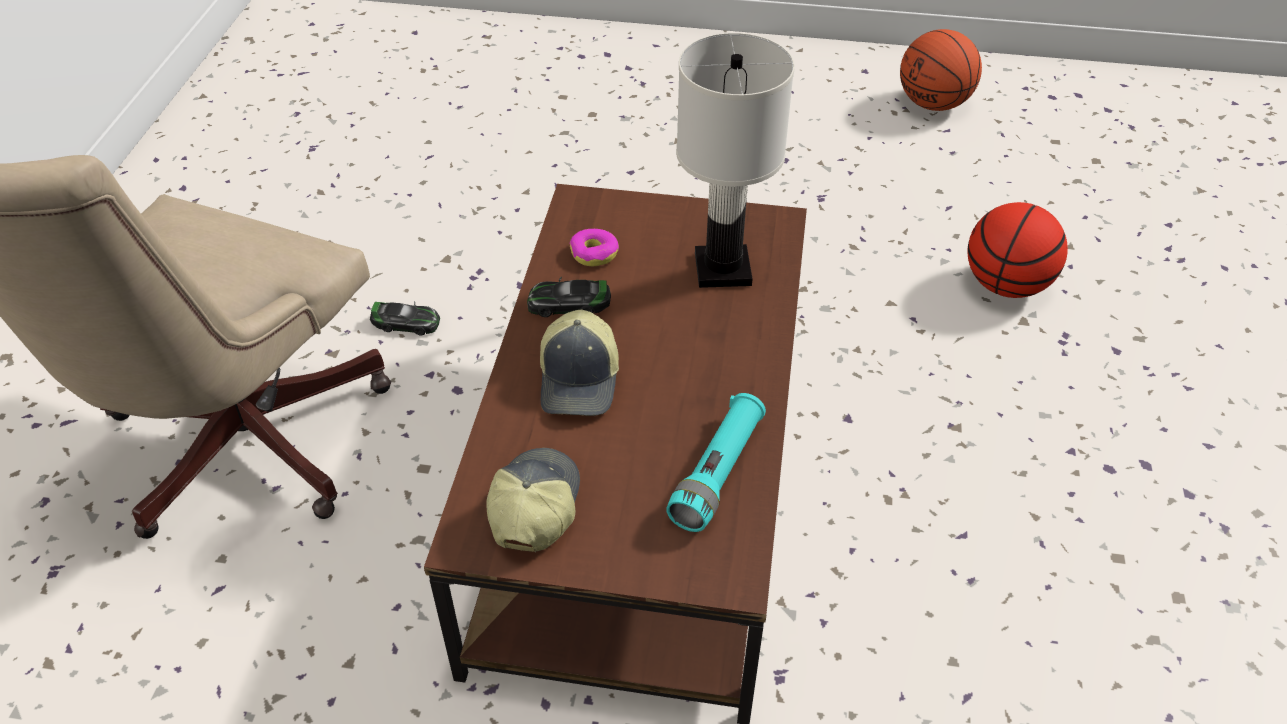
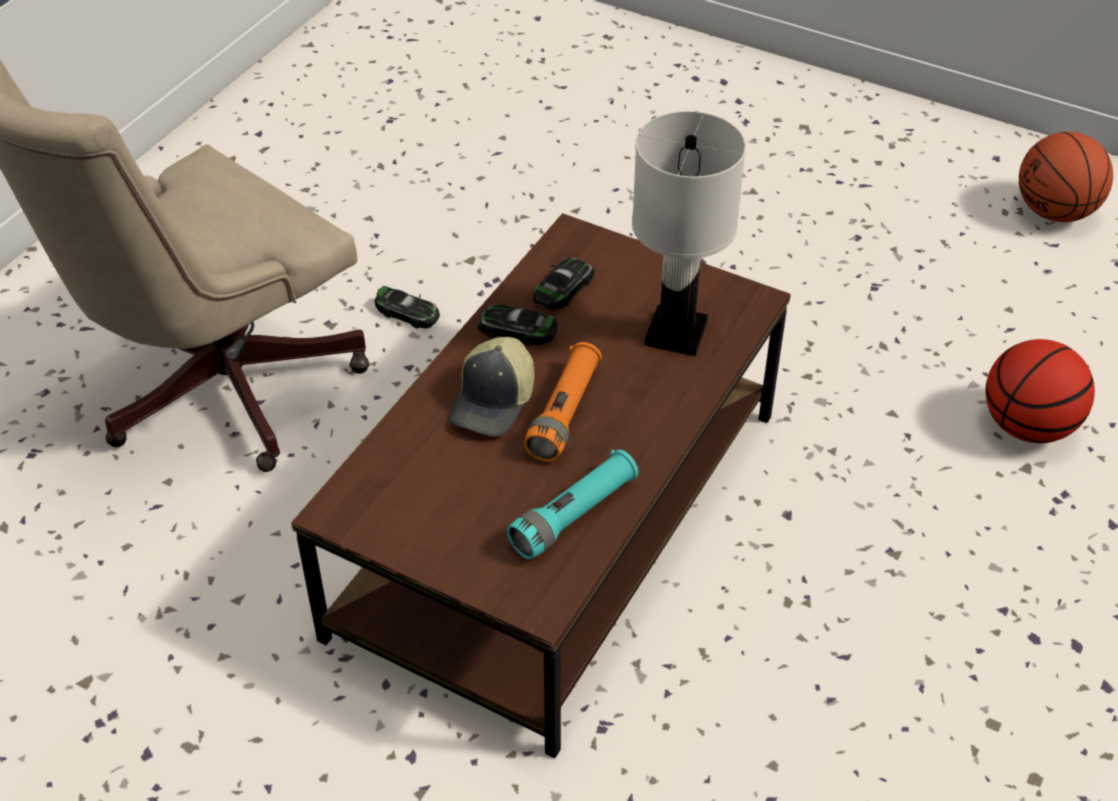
camera: 20 degrees right, 0 degrees up
cap [487,448,580,552] -> none
donut [570,229,619,266] -> toy car [533,258,595,310]
none -> orange flashlight [524,342,602,462]

